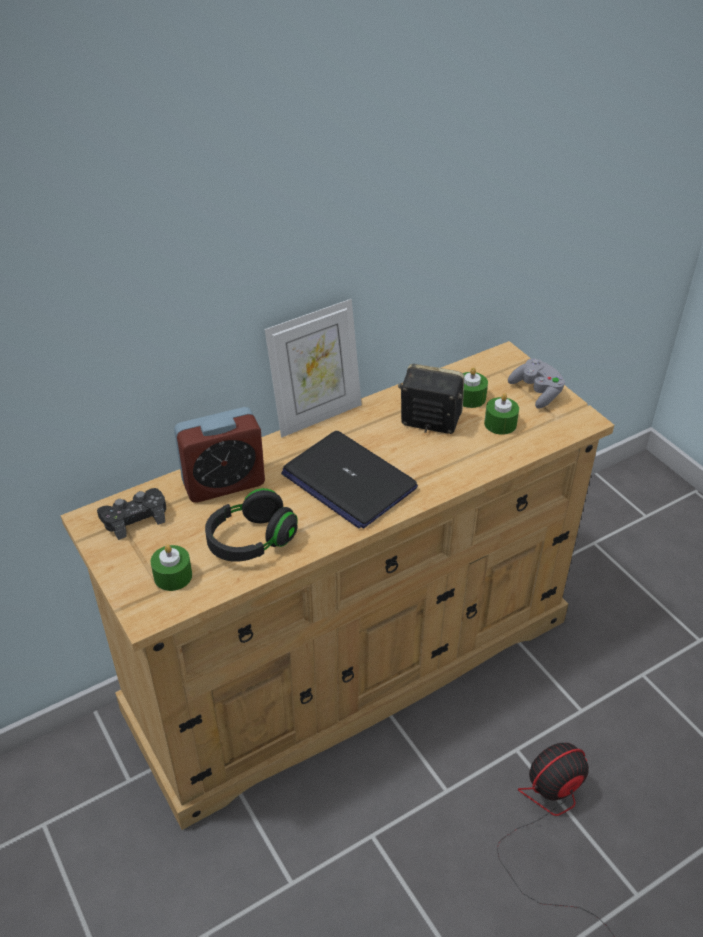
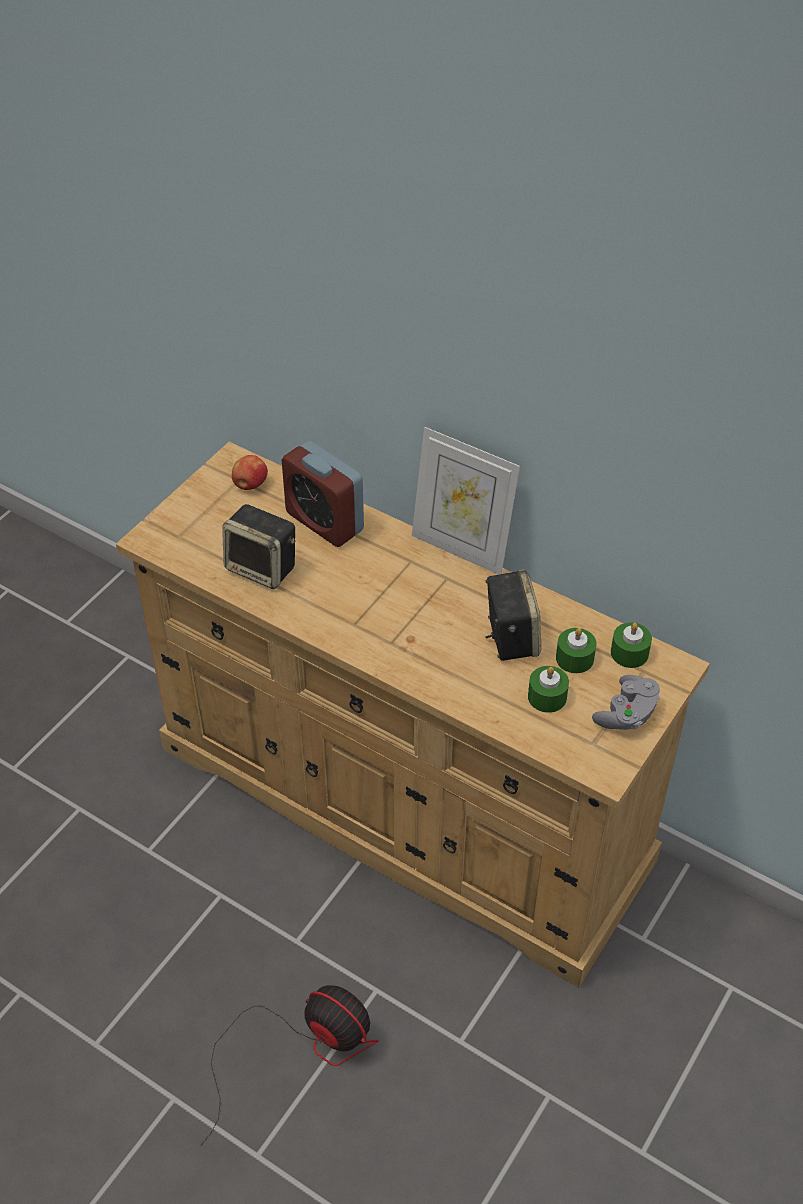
camera: 65 degrees right, 5 degrees up
black game controller [97,488,166,540] -> apple [232,455,268,490]
green candle [151,545,192,591] -> green candle moved to [611,623,652,668]
black headphones [205,488,298,562] -> speaker [222,504,296,589]
laptop [281,431,418,529] -> none

